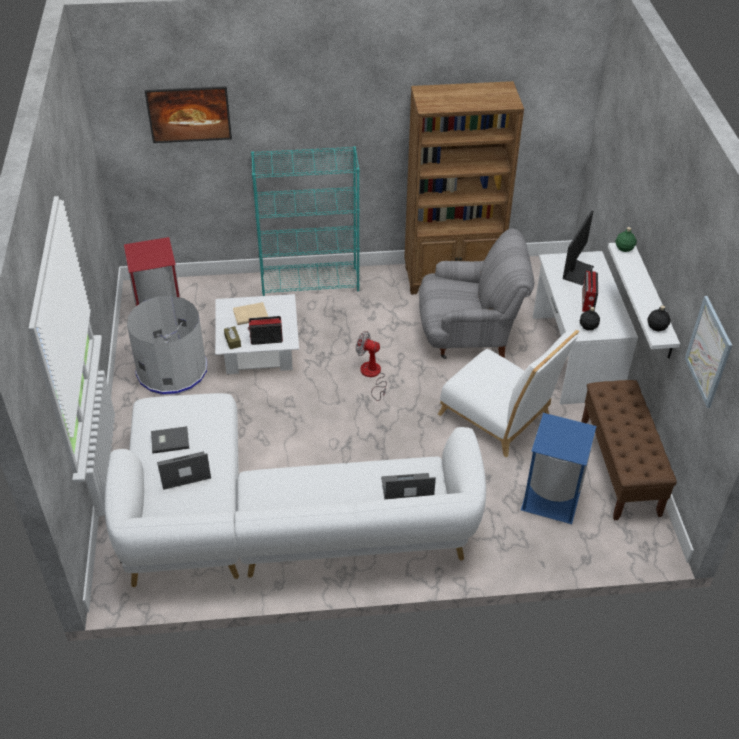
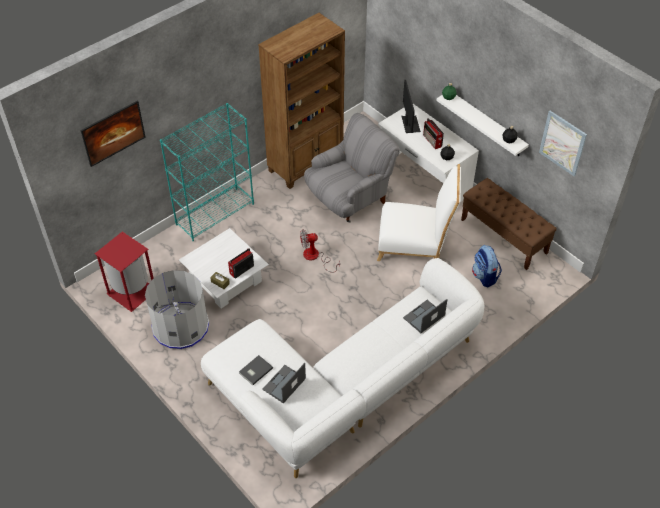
camera: 35 degrees left, 5 degrees up
beige book [233,302,268,325] -> none
blue trash can [521,413,596,524] -> backpack [472,245,502,287]

